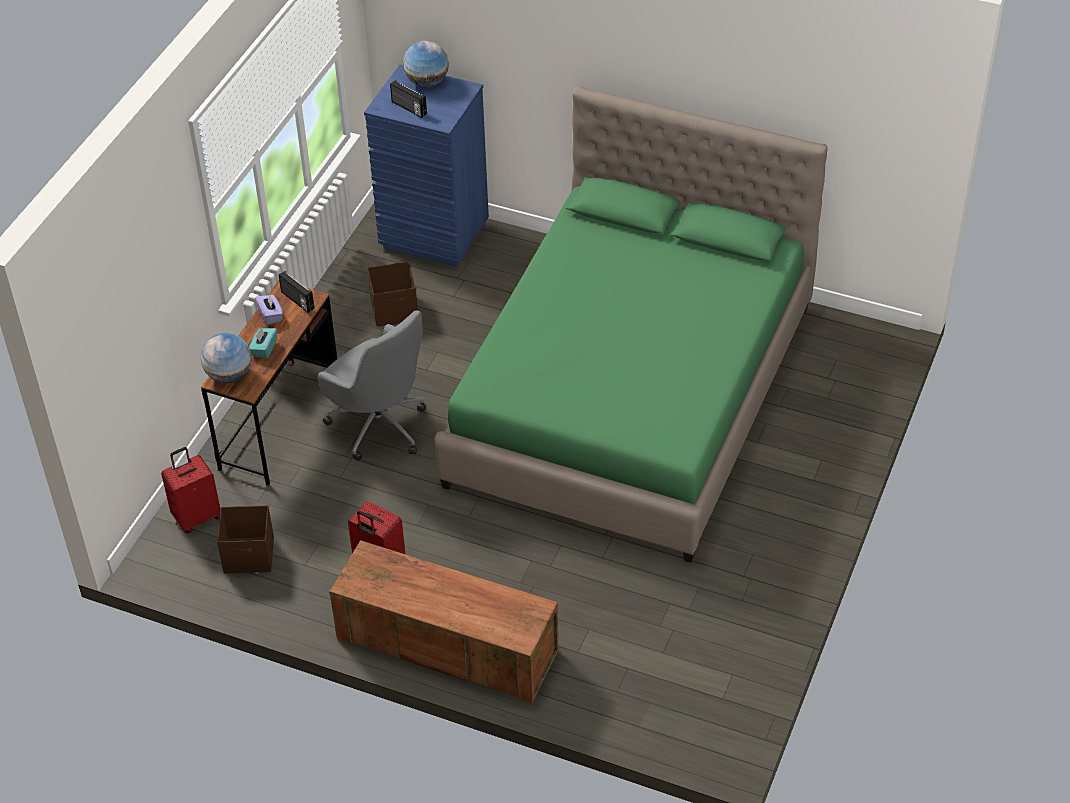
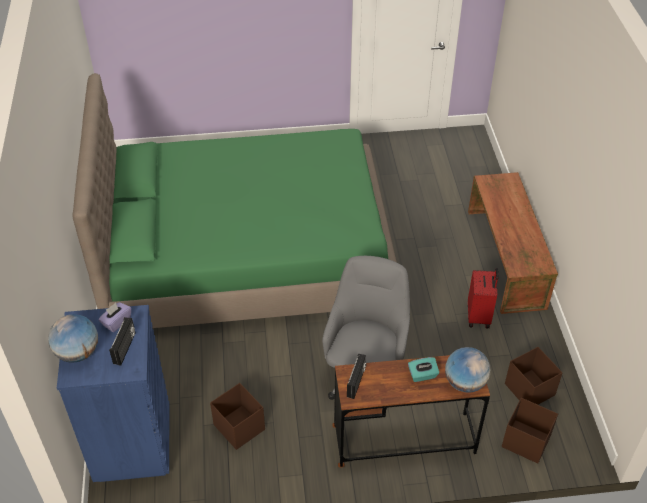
camera: 120 degrees left, 0 degrees up
red suitcase [161,447,220,533] -> brown storage box [502,398,558,464]
purple tissue box [255,294,283,325] -> purple tissue box moved to [98,302,131,332]

